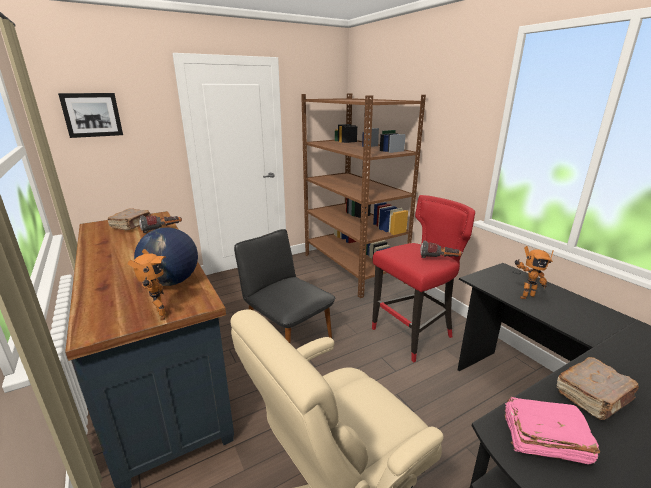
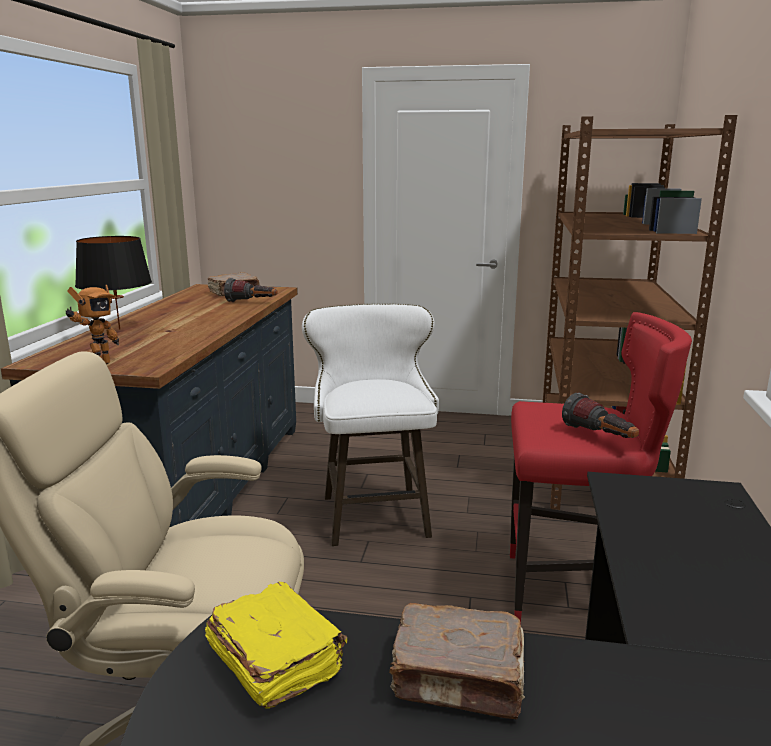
camera: 40 degrees right, 5 degrees down
picture [58,93,123,138] -> none
globe [134,227,198,286] -> none
black chair [234,229,335,344] -> white stool [302,304,439,546]
pink book [505,397,600,464] -> yellow book [205,582,347,709]
toy robot [515,246,554,299] -> none
none -> black table lamp [75,236,152,330]

